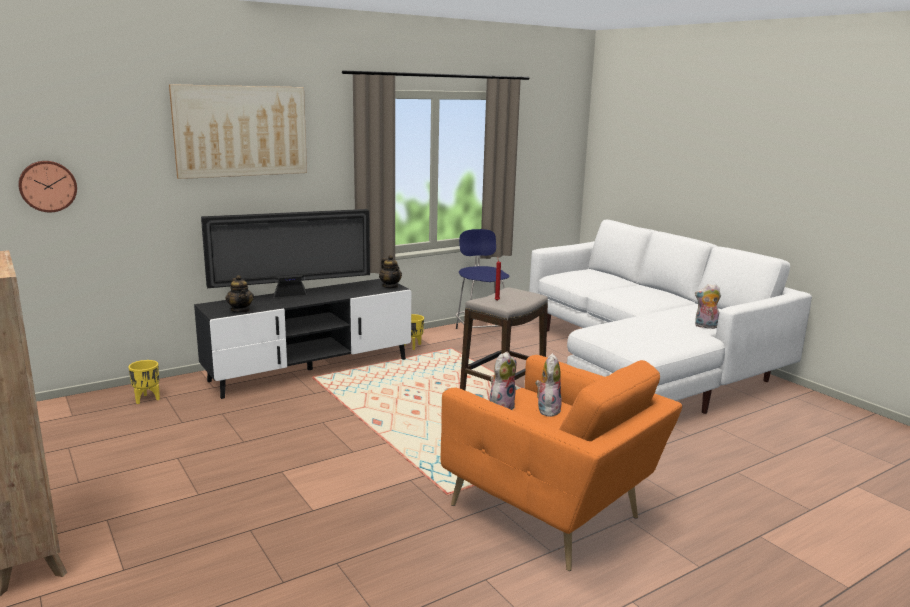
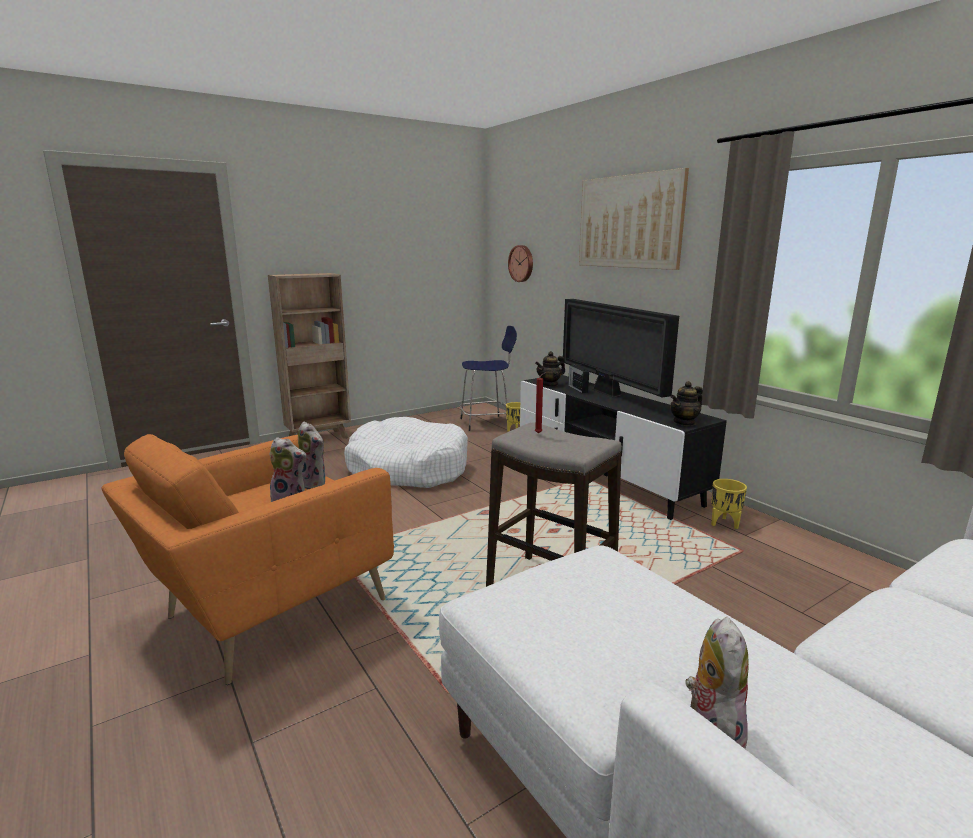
camera: 90 degrees right, 0 degrees up
blue stool [456,229,510,329] -> blue stool moved to [459,326,517,431]
none -> white dog bed [344,417,468,488]
none -> radio [568,364,589,393]

